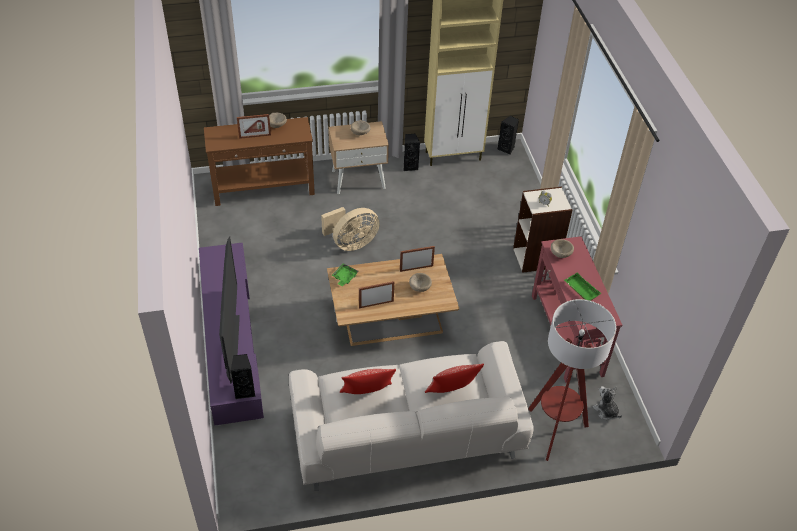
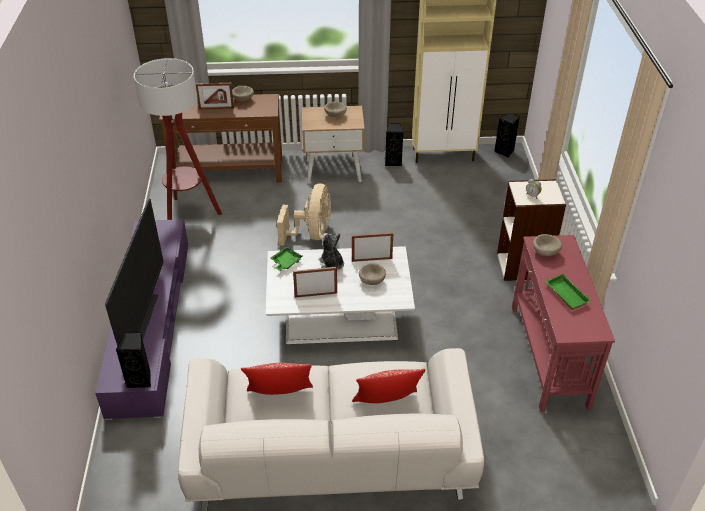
camera: 10 degrees right, 5 degrees down
beige fan [321,207,380,251] -> beige fan turned 60 degrees counterclockwise [277,183,331,246]
brown coffee table [327,254,459,346] -> white coffee table [265,246,415,344]
floor lamp [528,299,616,461] -> floor lamp moved to [134,58,222,220]
plush toy [593,386,622,420] -> plush toy moved to [318,233,344,270]

